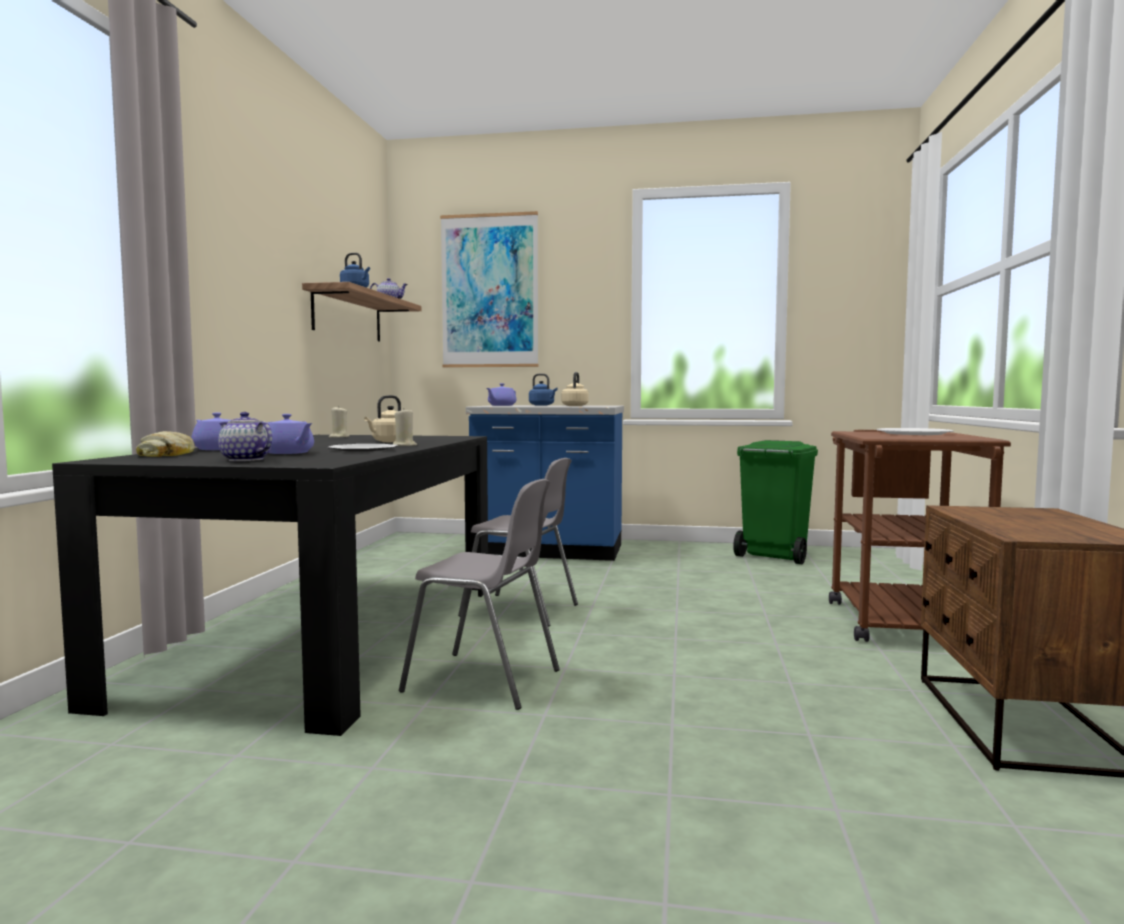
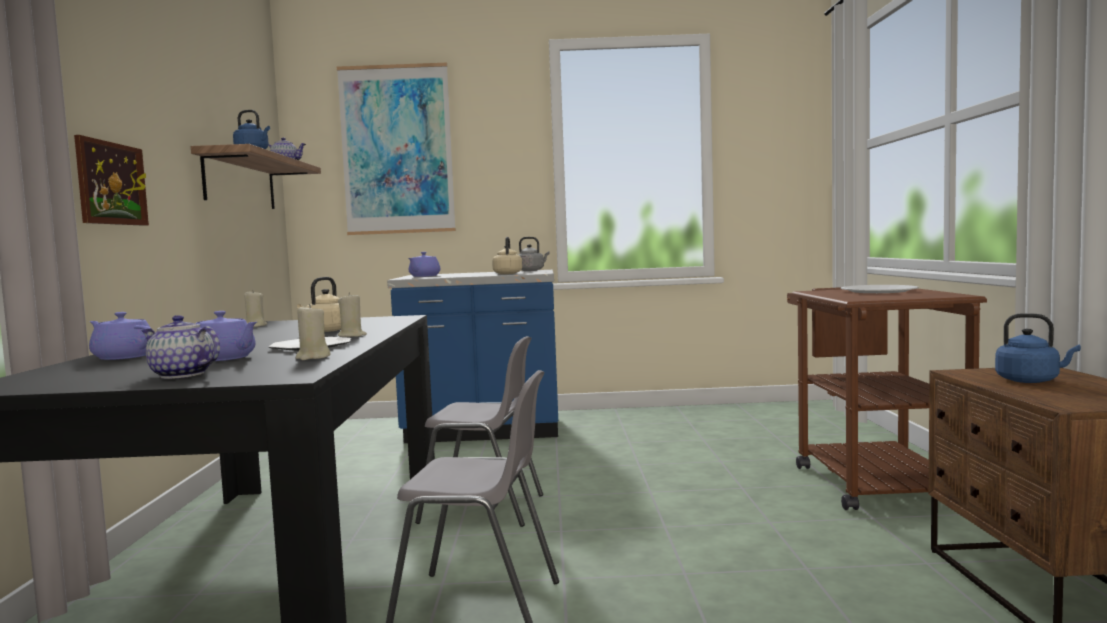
camera: 10 degrees left, 0 degrees up
bread [136,431,195,457] -> none
blue kettle [529,373,558,406] -> blue kettle moved to [995,313,1081,383]
green trash can [733,440,818,564] -> none
none -> picture [74,135,149,226]
none -> beige candle [296,304,331,360]
none -> grey kettle [518,237,550,271]

